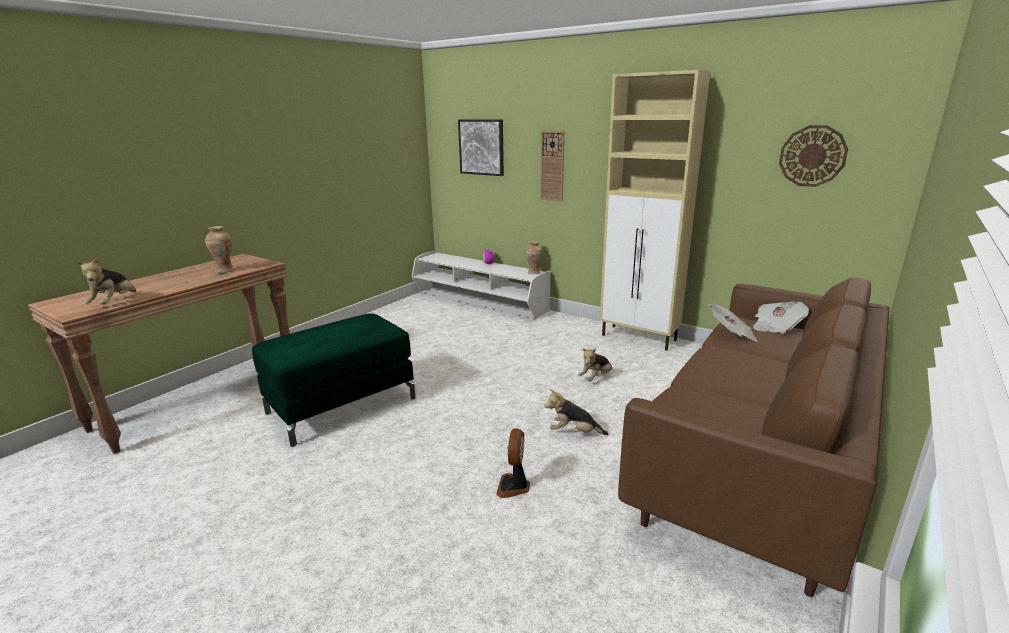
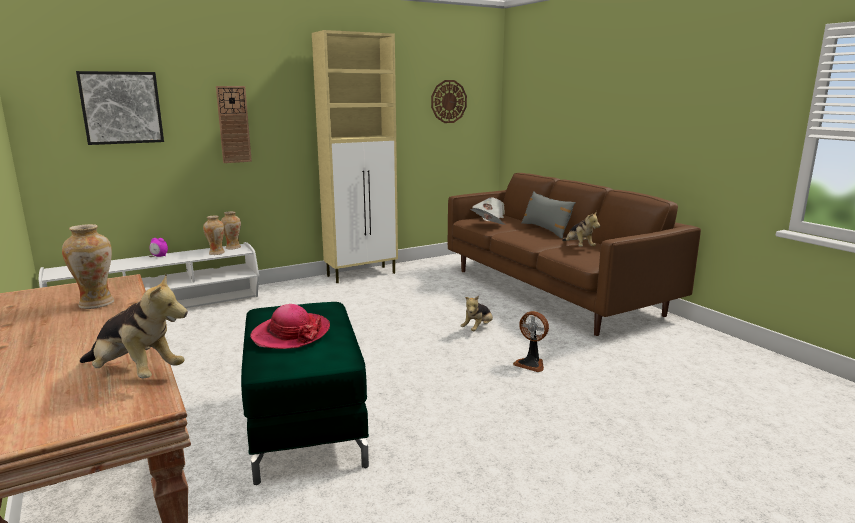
camera: 65 degrees left, 5 degrees down
plush toy [578,348,612,382] -> plush toy moved to [562,211,600,247]
none -> vase [203,216,225,255]
none -> hat [250,304,330,349]
none -> grey pillow [521,191,576,239]

